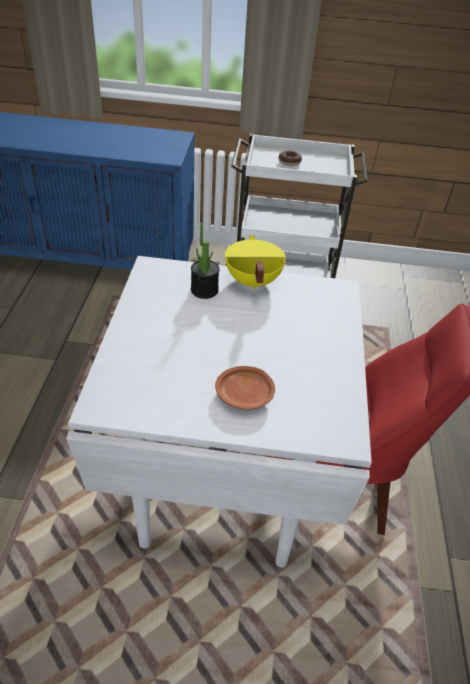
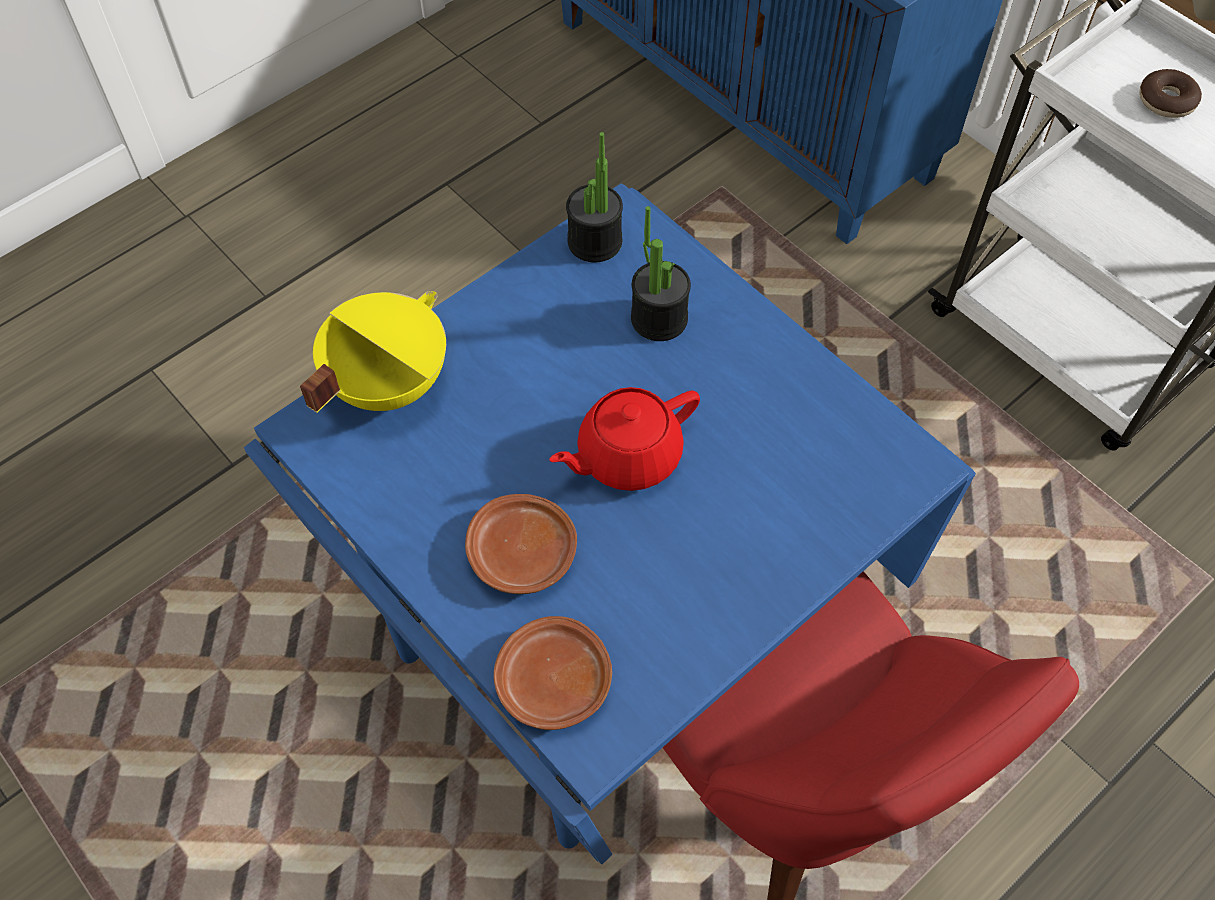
camera: 45 degrees right, 15 degrees up
white dining table [66,256,372,567] -> blue dining table [244,183,976,864]
yellow cooking pot [225,235,286,290] -> yellow cooking pot moved to [300,291,446,413]
none -> brown plate [494,616,612,730]
none -> red teapot [549,387,700,491]
none -> potted plant [566,132,623,262]

